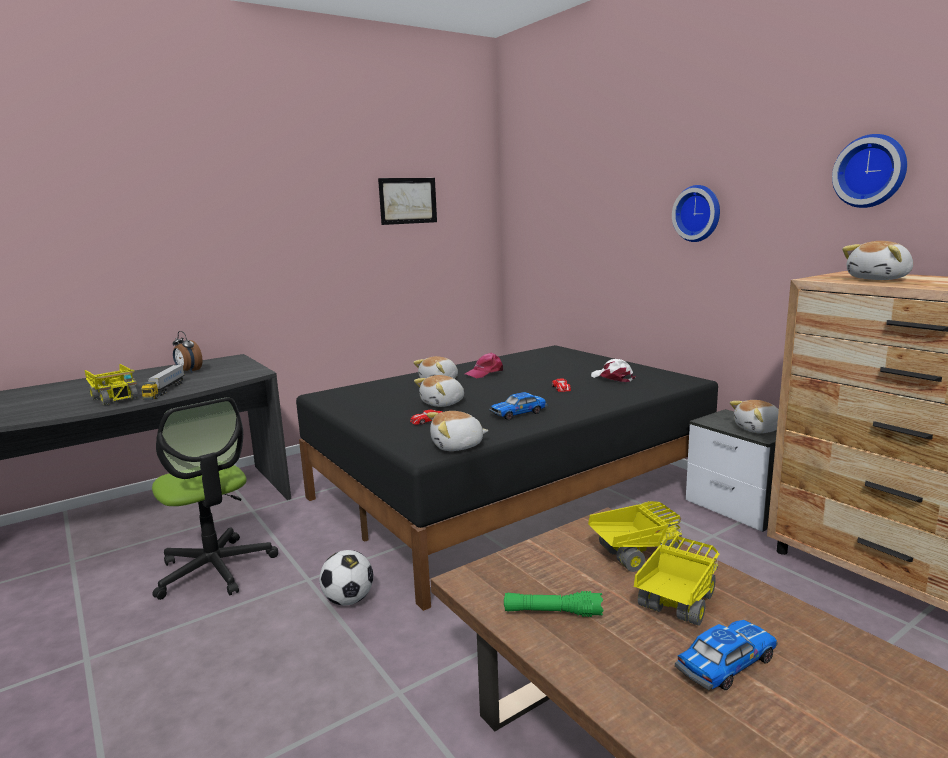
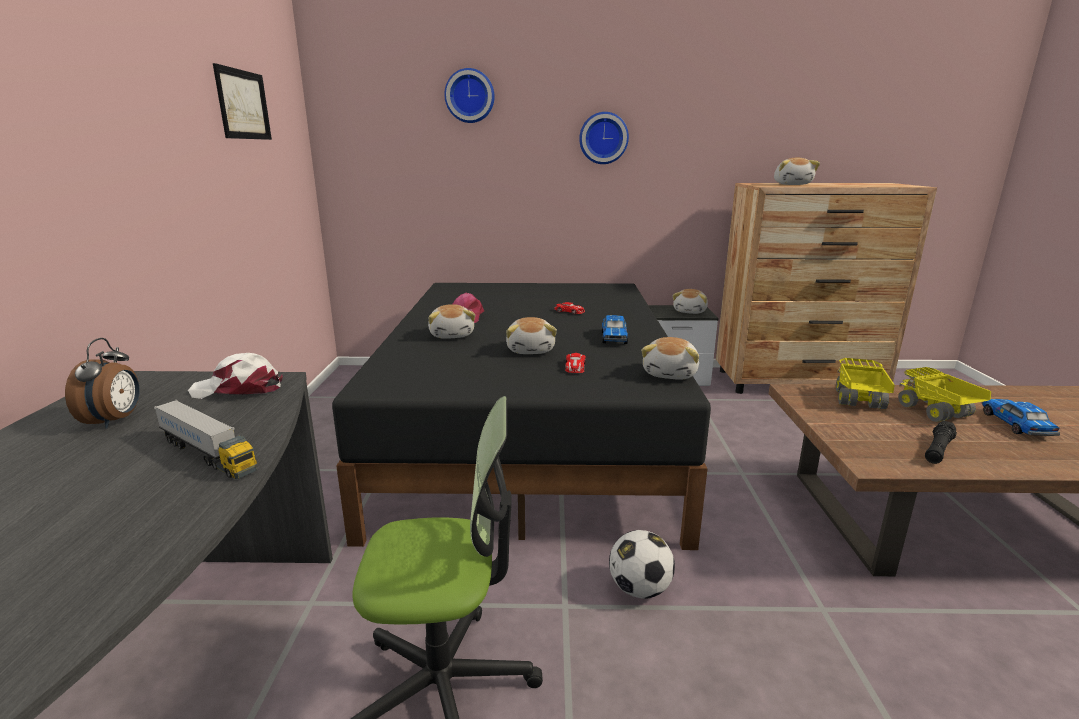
camera: 55 degrees left, 5 degrees up
toy truck [85,364,138,405] -> none
alarm clock [173,331,203,373] -> alarm clock turned 75 degrees counterclockwise [65,338,140,428]
green flashlight [504,591,603,617] -> black flashlight [925,421,957,464]
white cap [591,359,636,382] -> white cap moved to [188,353,283,399]
wall clock [832,134,907,208] -> wall clock moved to [444,68,495,123]

